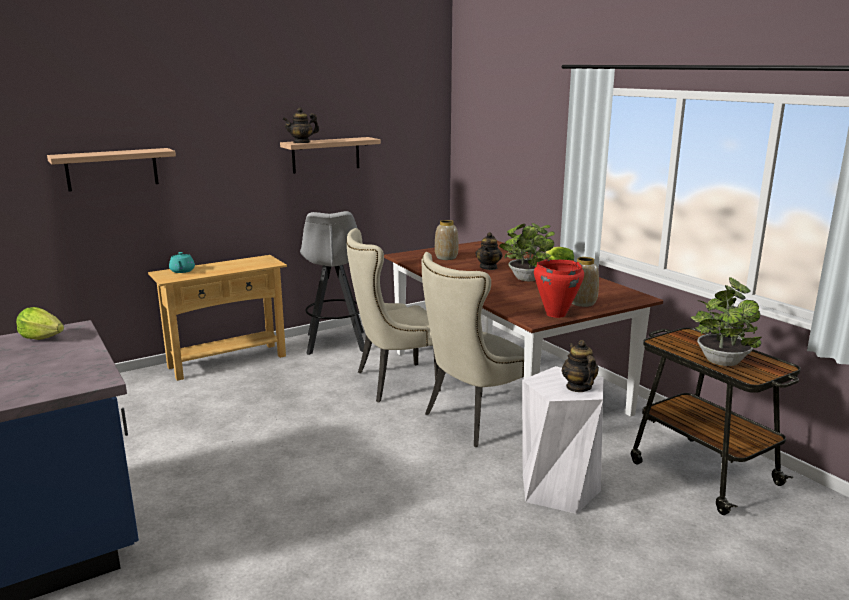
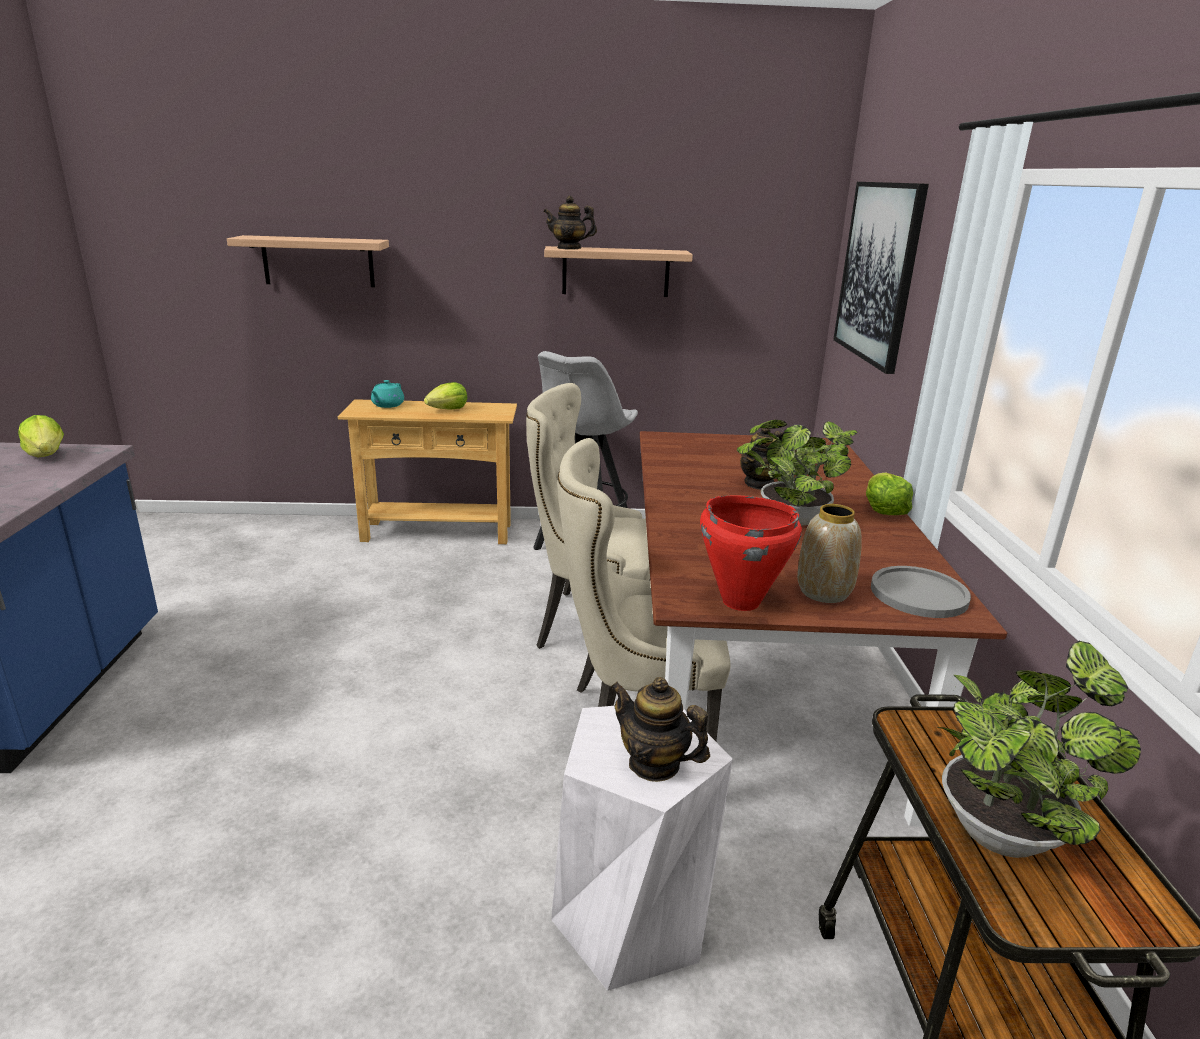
camera: 30 degrees right, 5 degrees up
vase [435,220,459,260] -> none
teapot [562,340,599,392] -> teapot turned 75 degrees counterclockwise [611,677,710,782]
none -> lettuce [424,382,467,410]
none -> picture [833,182,929,374]
none -> grey plate [871,566,971,618]

